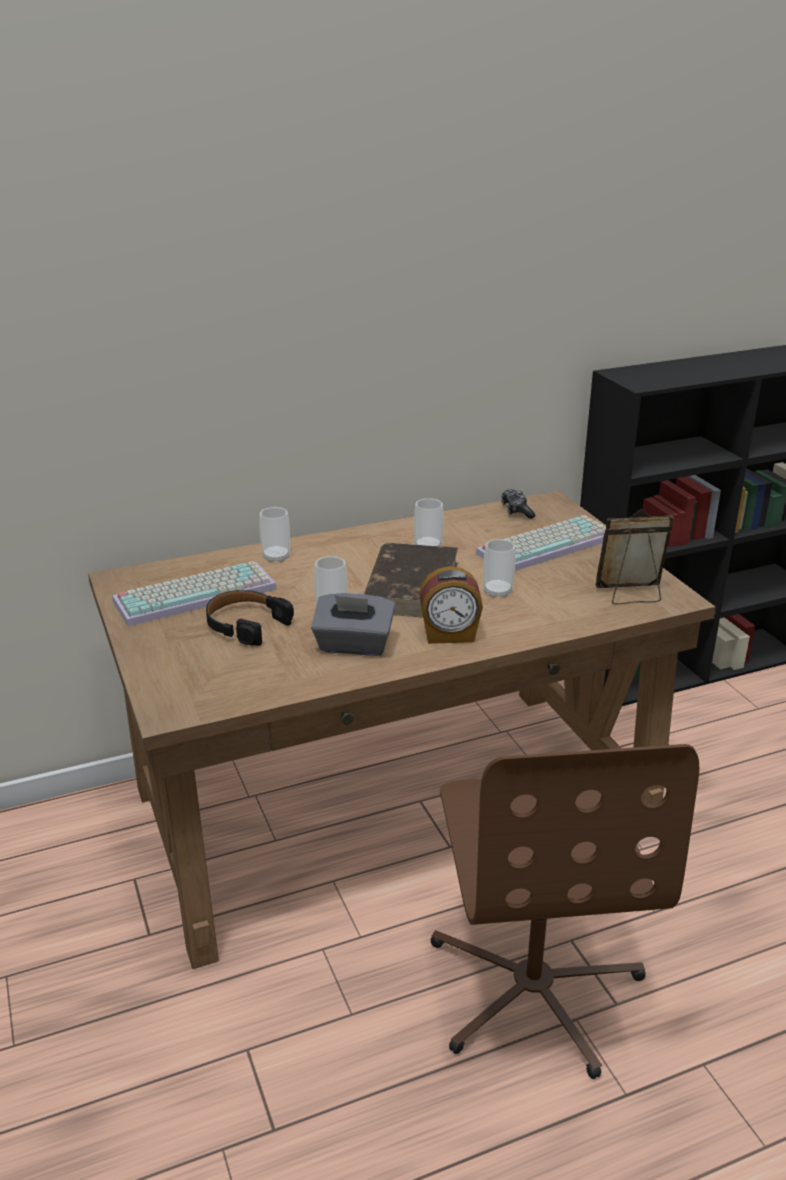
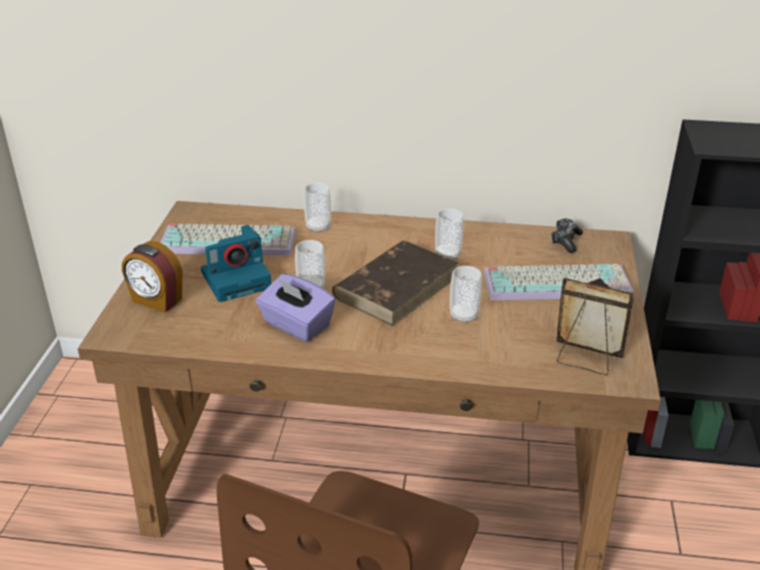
camera: 30 degrees right, 5 degrees up
black headphones [206,590,294,646] -> camera [201,225,271,302]
grey tissue box [311,593,395,656] -> purple tissue box [256,274,335,342]
alarm clock [419,566,483,644] -> alarm clock moved to [122,241,183,313]

